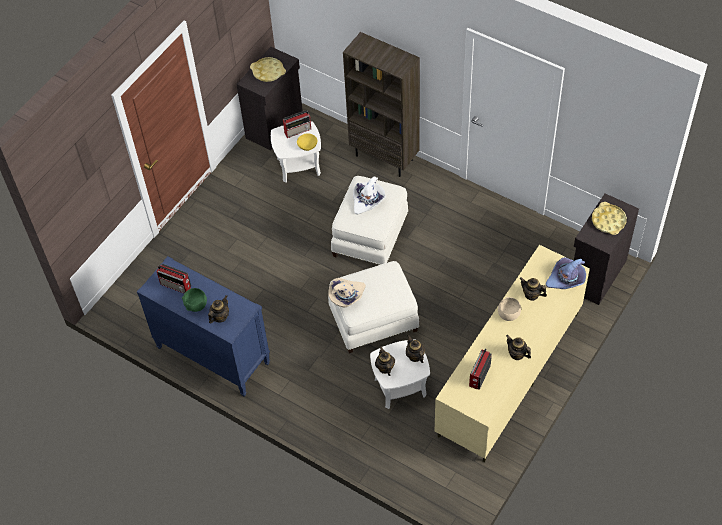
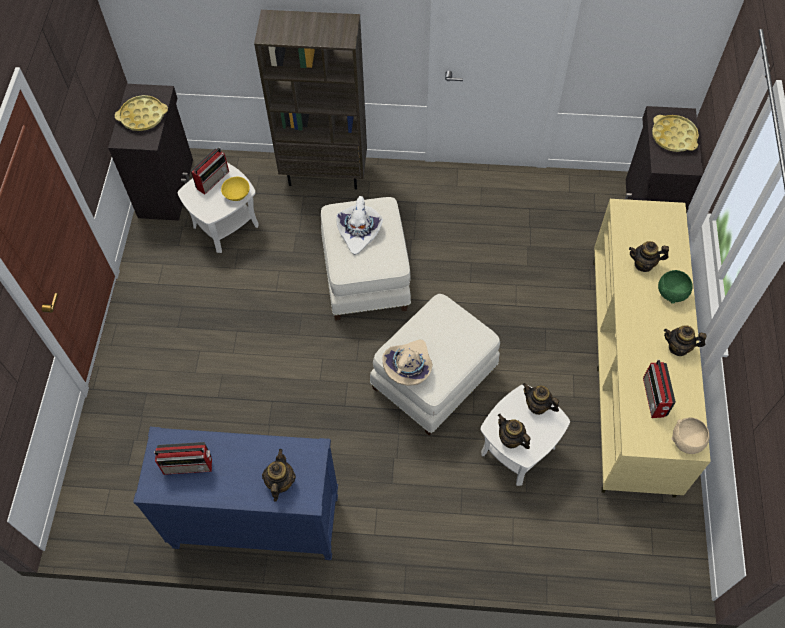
camera: 30 degrees left, 5 degrees up
green bowl [182,288,207,312] -> green bowl moved to [658,270,692,304]
beige bowl [498,297,521,321] -> beige bowl moved to [671,418,710,454]
purple hat [546,257,586,289] -> none

